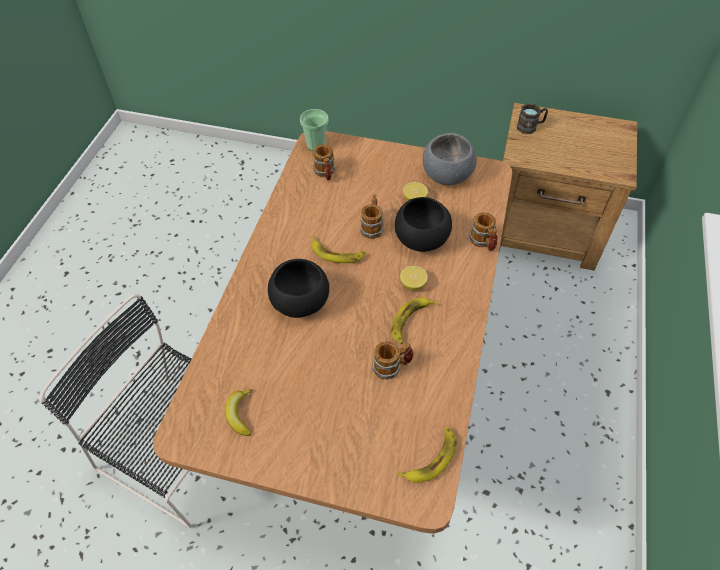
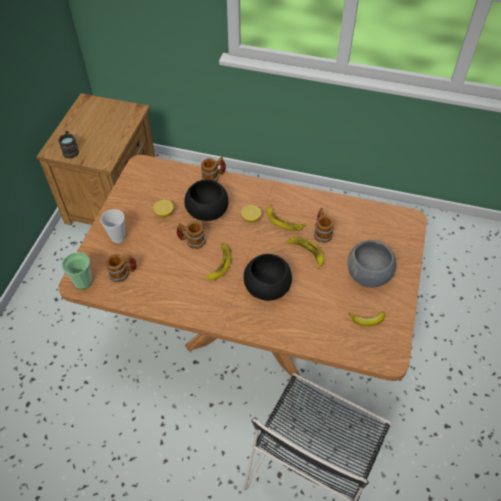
camera: 90 degrees left, 0 degrees up
banana [397,427,457,483] -> banana moved to [286,237,324,269]
grey bowl [423,133,477,185] -> grey bowl moved to [348,240,396,288]
none -> cup [101,209,125,243]

